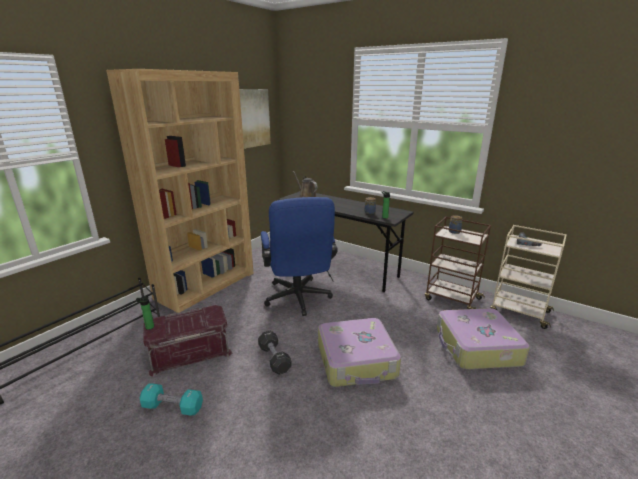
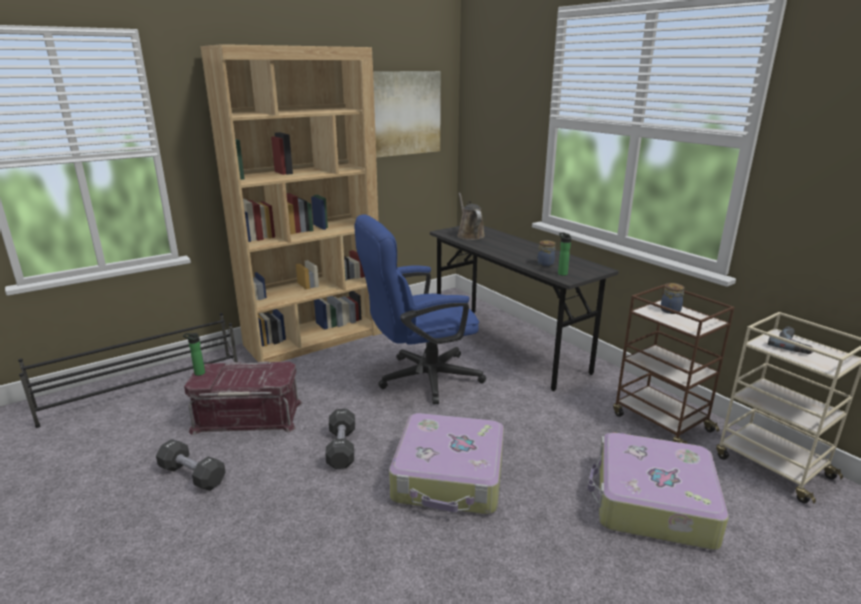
camera: 20 degrees right, 0 degrees up
turquoise dumbbell [140,383,203,416] -> black dumbbell [156,439,226,491]
blue office chair [261,197,338,316] -> blue office chair turned 60 degrees clockwise [354,214,486,404]

